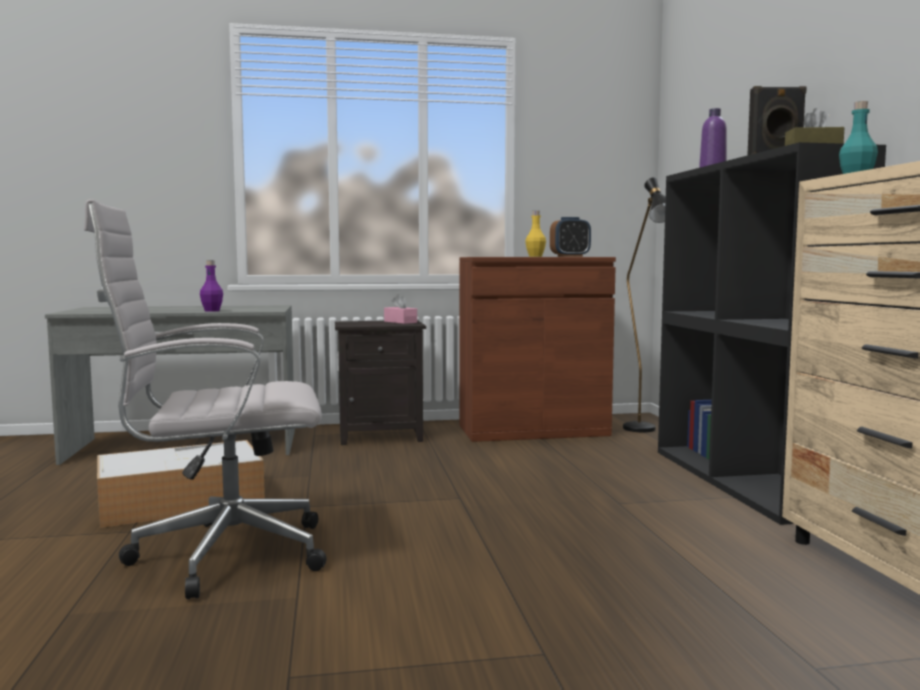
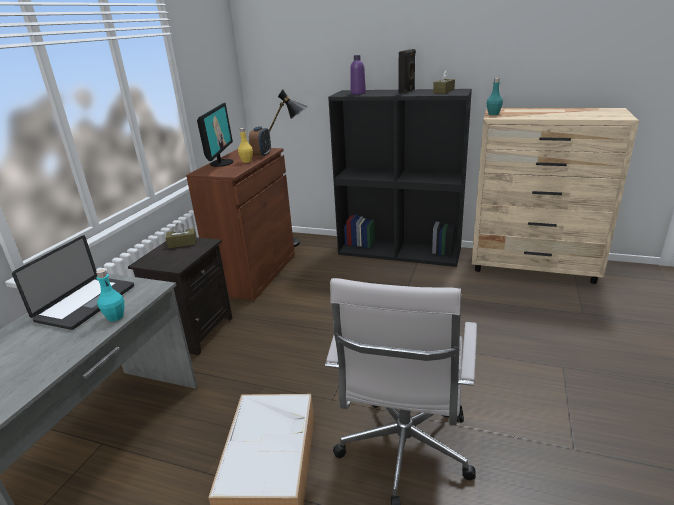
camera: 60 degrees left, 20 degrees up
purple bottle [200,260,223,312] -> turquoise bottle [96,269,125,322]
pink tissue box [384,294,417,324] -> brown tissue box [166,223,197,249]
none -> laptop [12,235,134,330]
none -> monitor [197,103,233,167]

